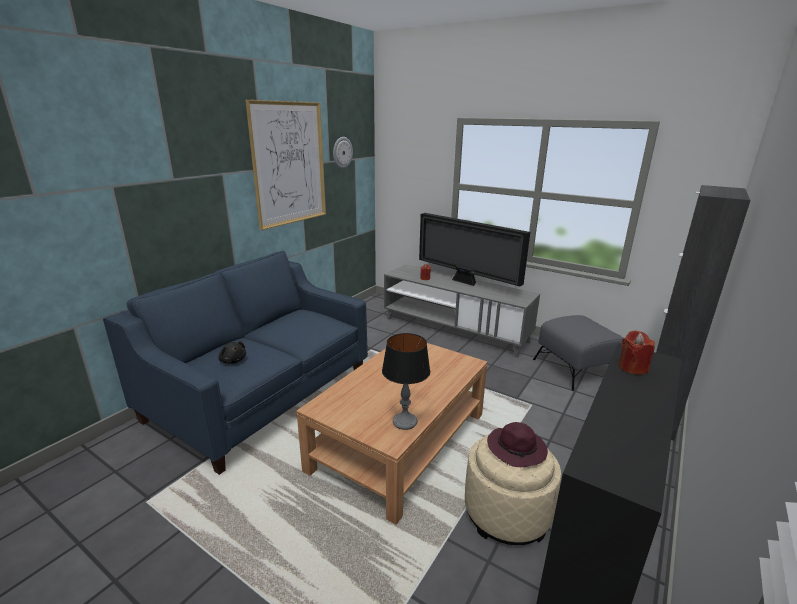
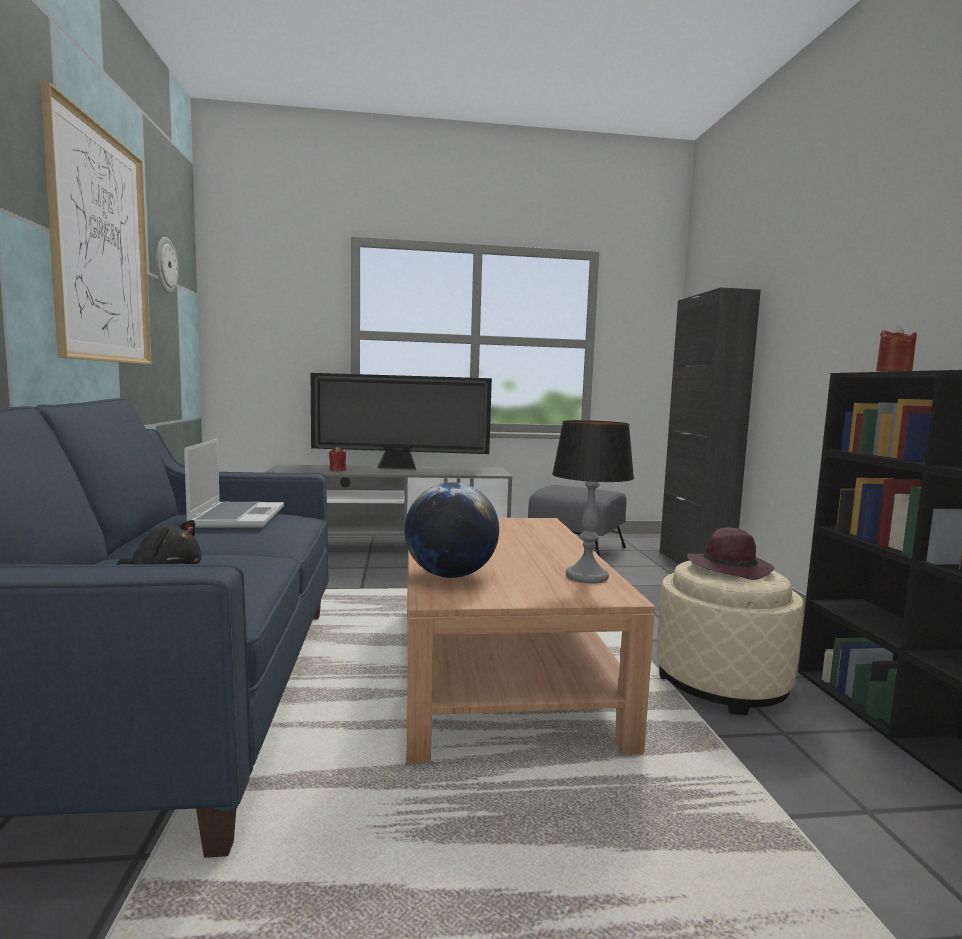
camera: 40 degrees left, 15 degrees down
none -> laptop [184,439,284,528]
none -> globe [404,482,499,578]

